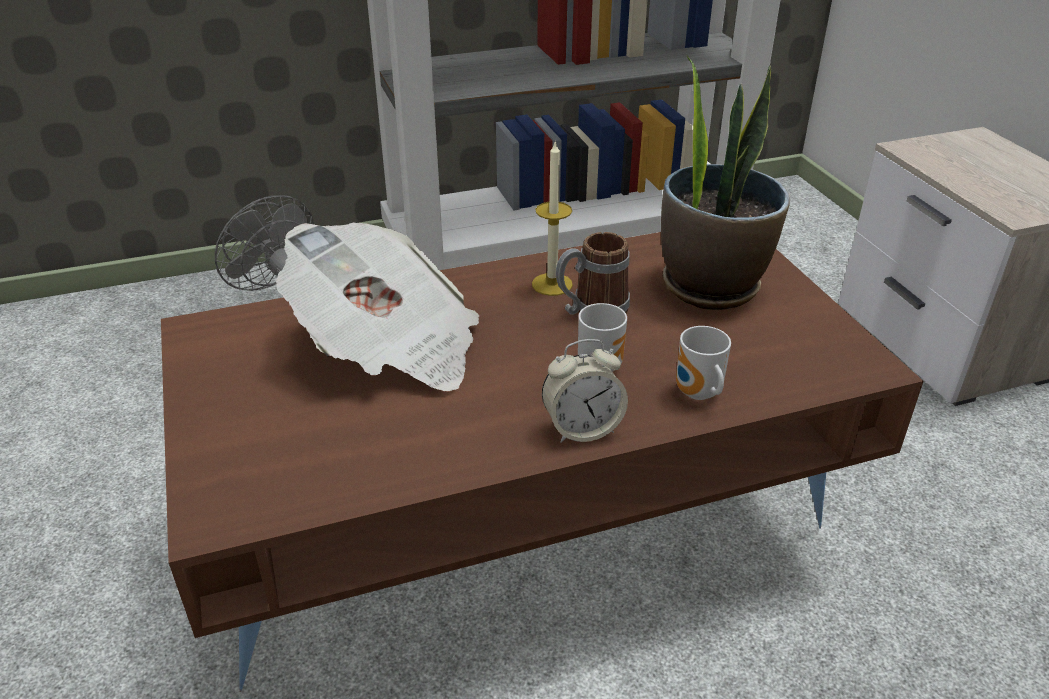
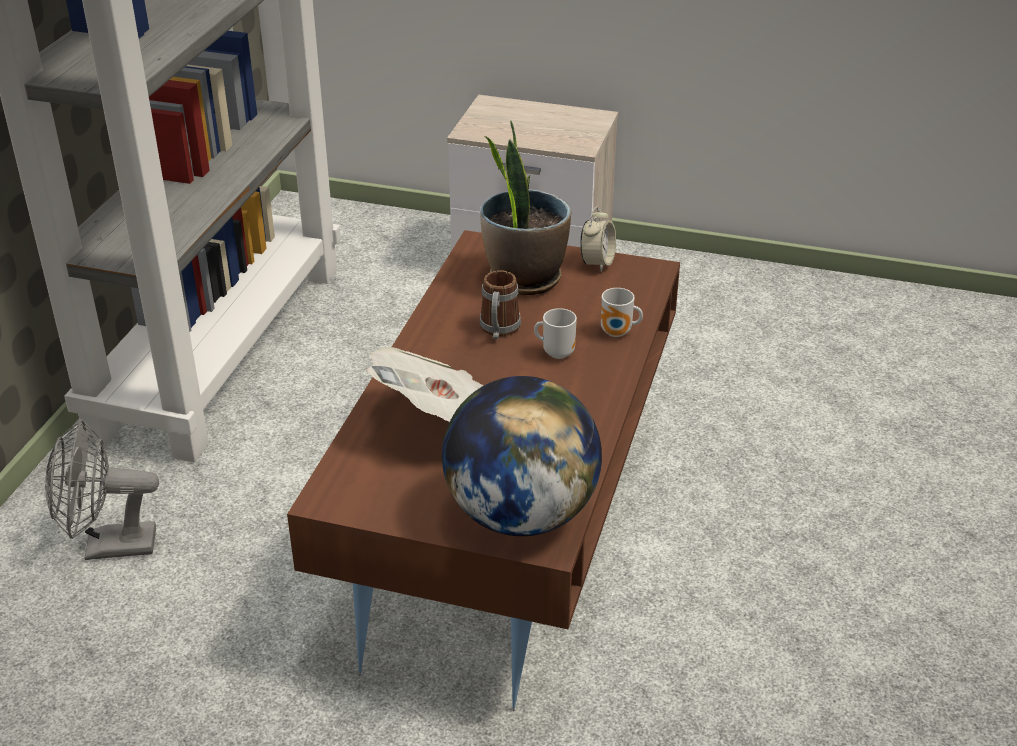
camera: 55 degrees left, 0 degrees up
candle [532,141,573,296] -> none
alarm clock [542,339,628,443] -> alarm clock moved to [580,206,616,272]
none -> globe [442,376,602,536]

